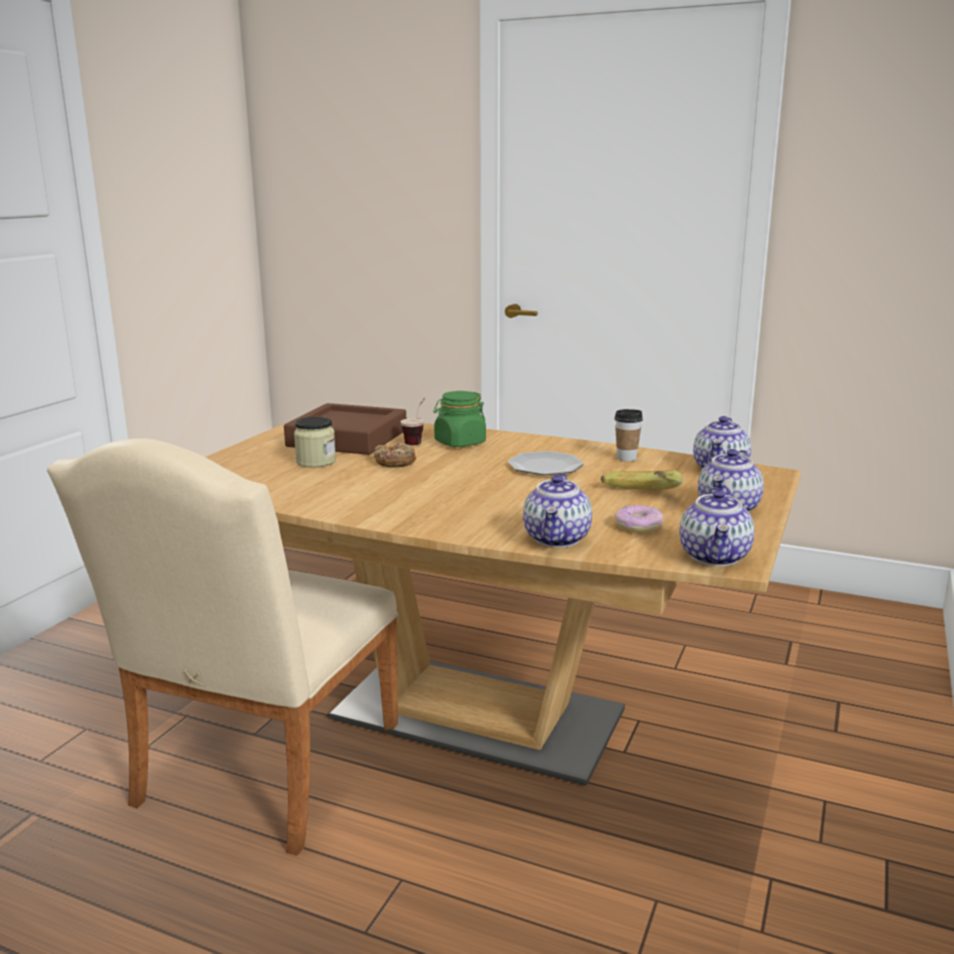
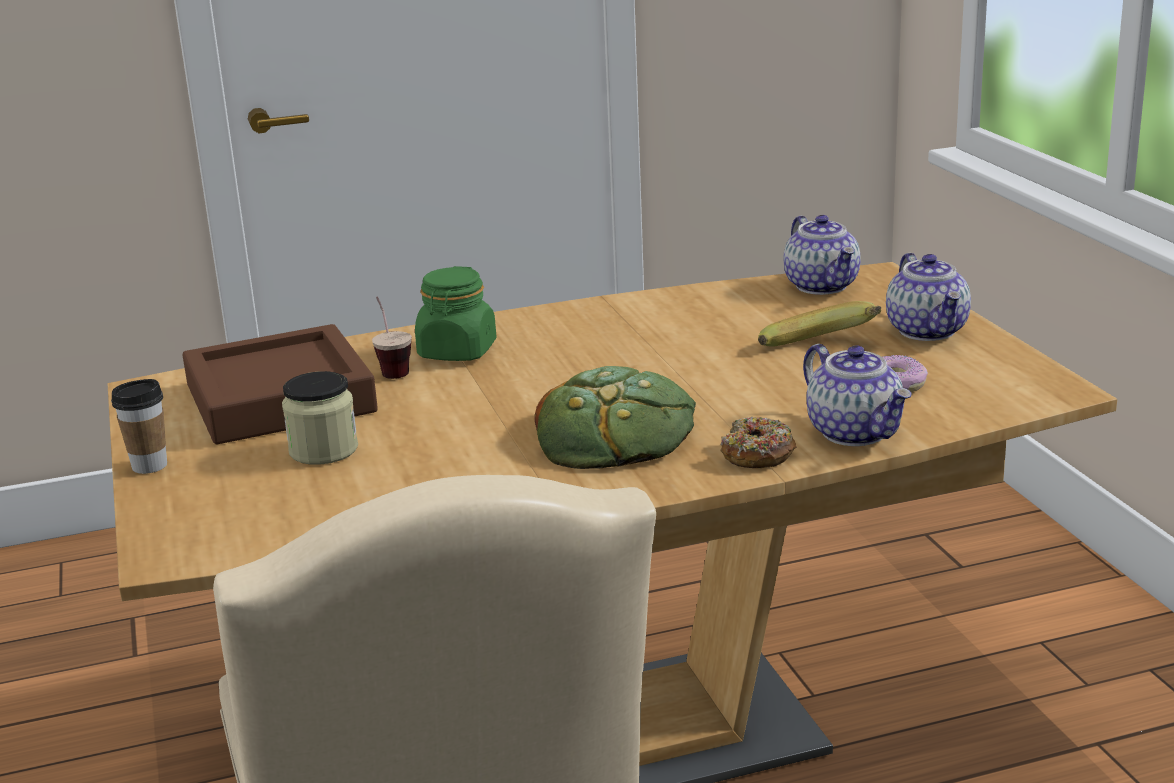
camera: 40 degrees left, 5 degrees up
donut [374,442,416,467] -> donut moved to [720,417,796,468]
plate [508,451,584,475] -> none
cup [615,409,643,461] -> cup moved to [111,379,167,474]
teapot [679,487,754,566] -> none
none -> bread [535,366,696,469]

